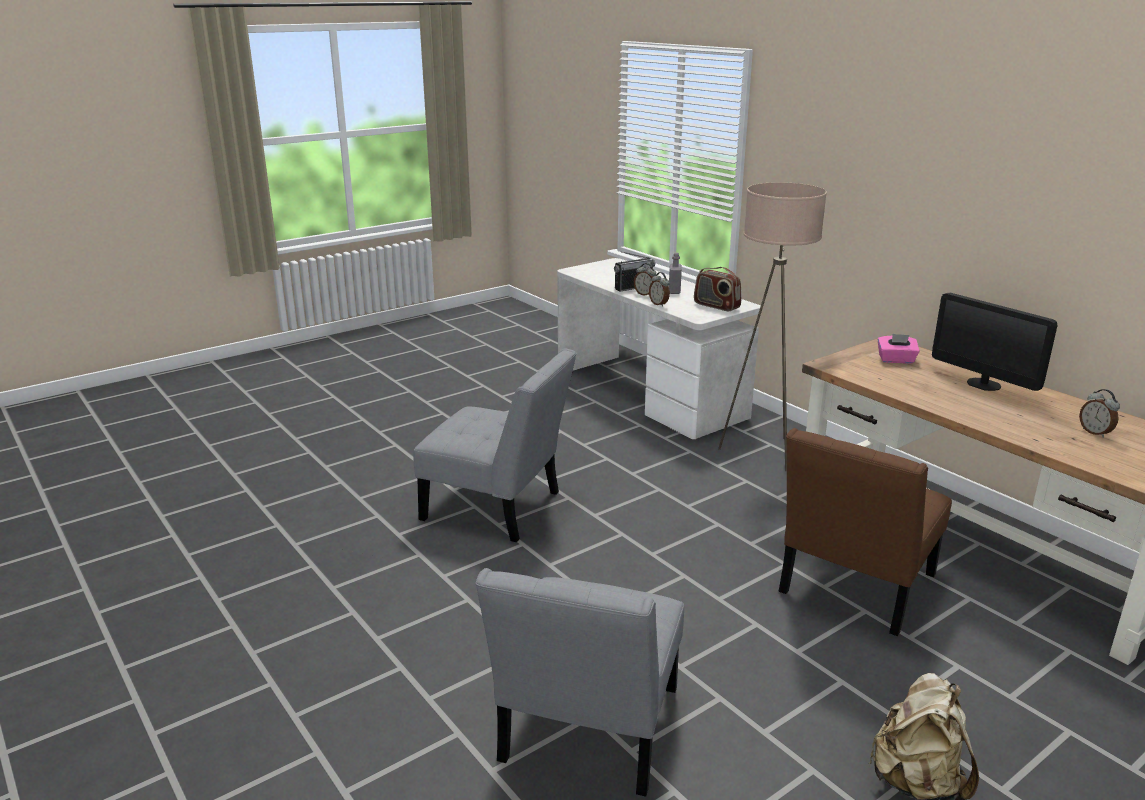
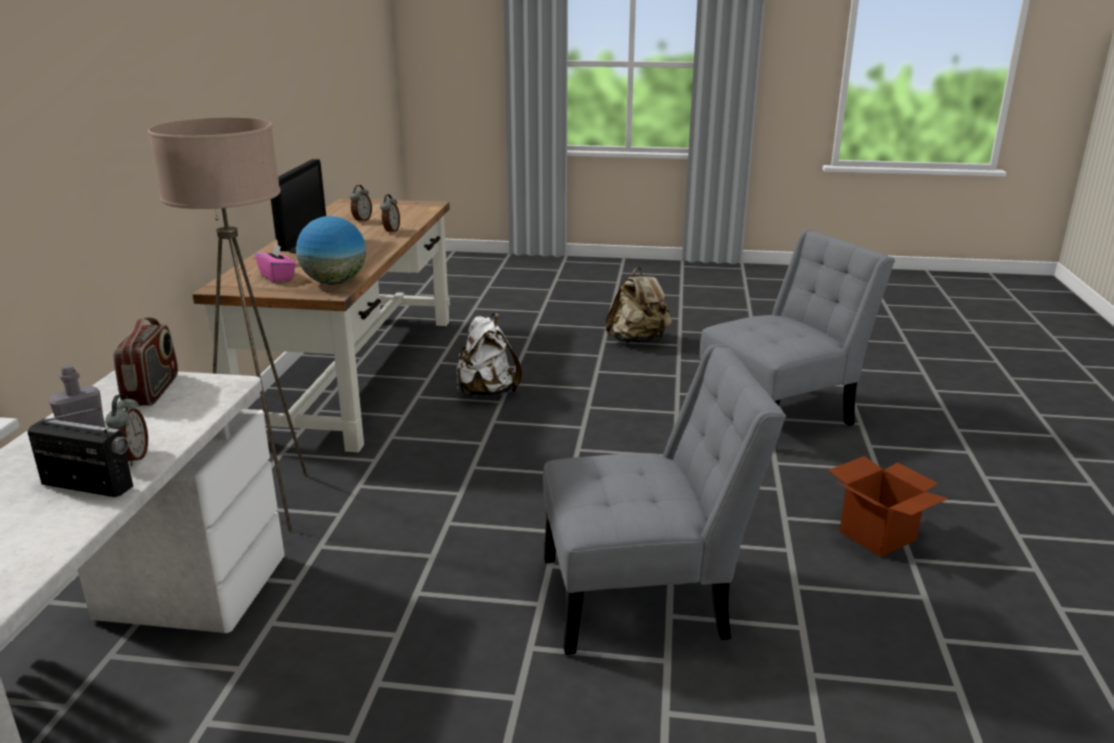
camera: 135 degrees left, 0 degrees up
grey chair [414,348,577,542] -> grey chair turned 105 degrees clockwise [543,344,786,655]
alarm clock [649,272,670,307] -> alarm clock moved to [380,194,400,234]
brown chair [779,428,952,636] -> white backpack [456,313,522,397]
none -> globe [296,216,366,285]
none -> cardboard box [828,456,949,557]

